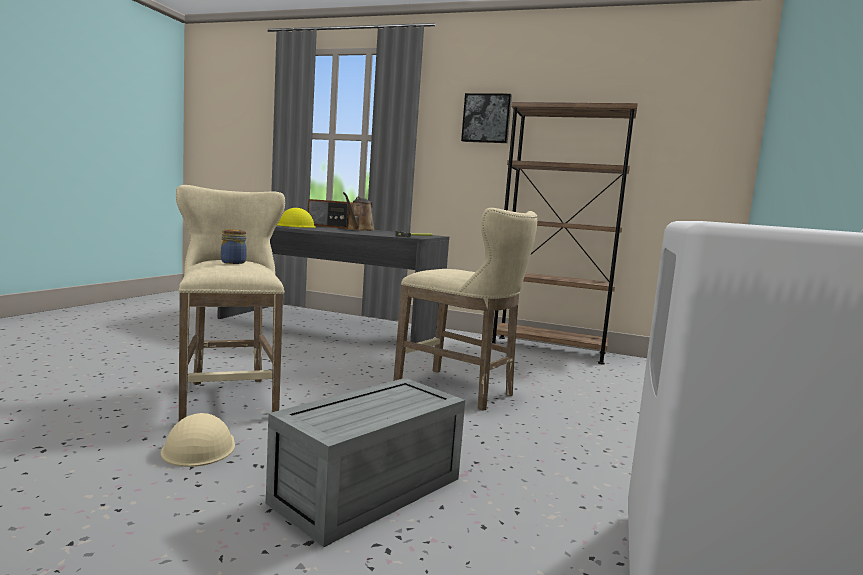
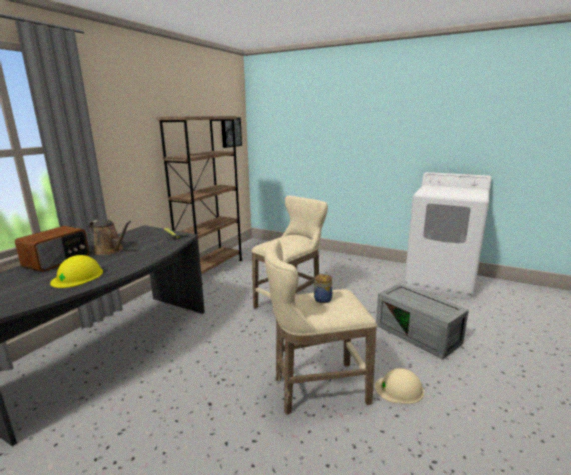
camera: 80 degrees left, 10 degrees up
picture [461,93,512,143] -> picture moved to [221,117,242,148]

